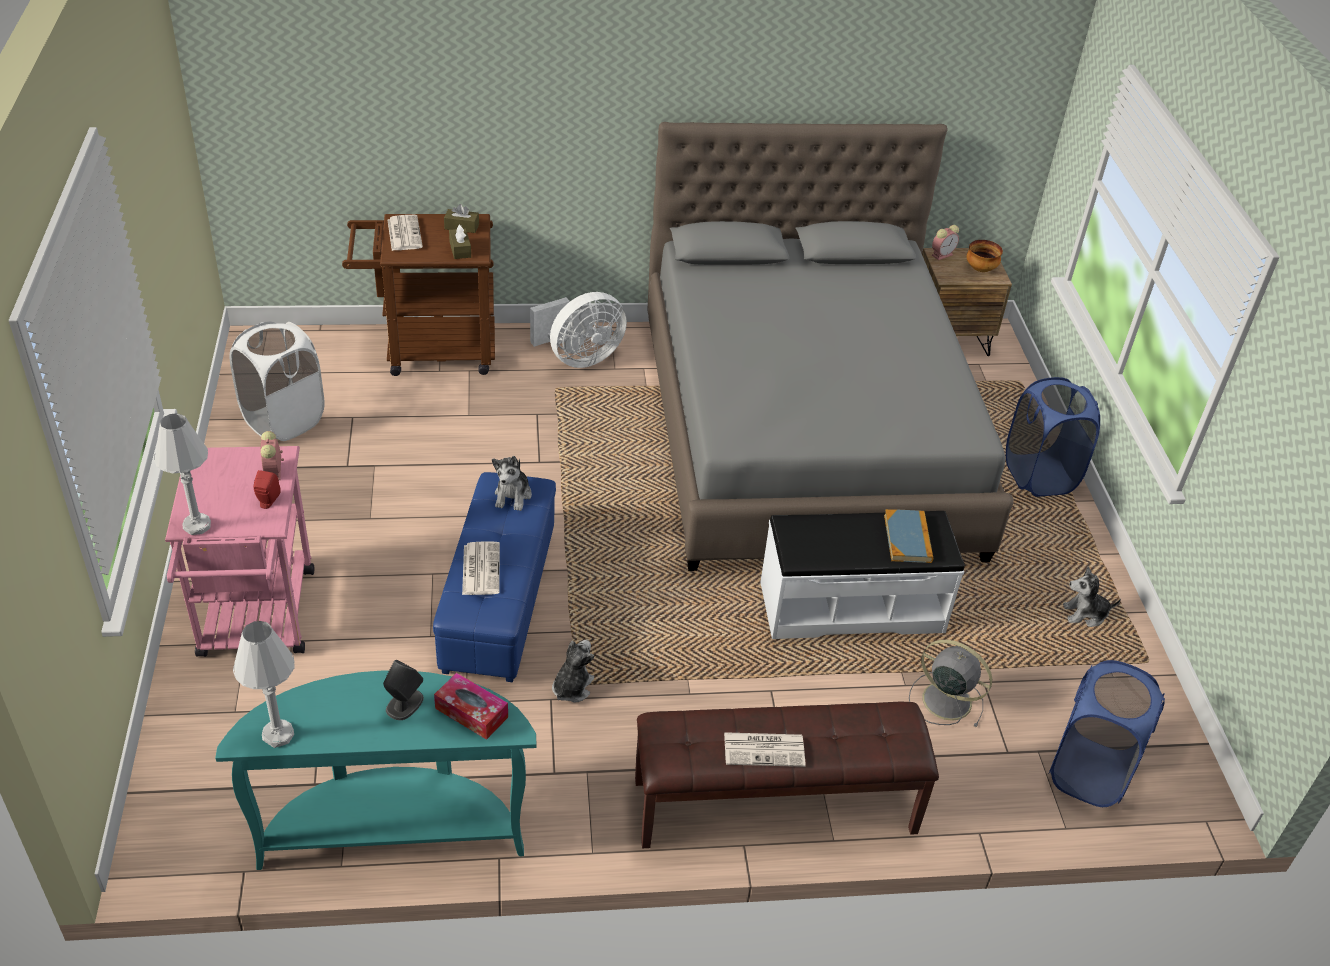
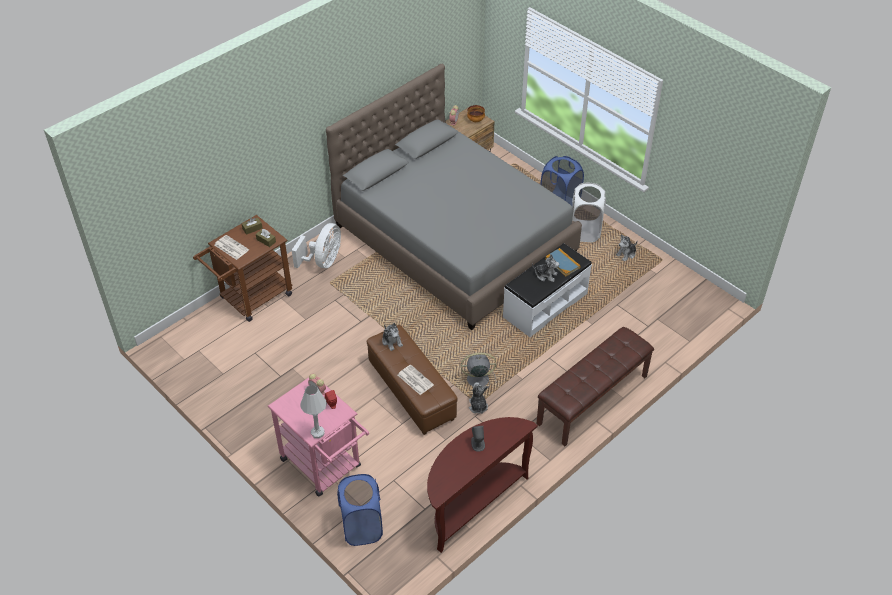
camera: 35 degrees left, 5 degrees up
turquoise console table [215,670,537,870] -> brown console table [427,417,538,553]
white laundry basket [229,321,325,441] -> white laundry basket moved to [572,183,606,243]
white table lamp [233,621,295,748] -> none
blue ottoman [433,472,556,682] -> brown ottoman [367,325,458,435]
tissue box [434,673,508,740] -> none
newspaper [724,732,806,767] -> none
grey fan [909,640,992,727] -> grey fan moved to [461,353,497,387]
blue laundry basket [1049,660,1165,807] -> blue laundry basket moved to [337,474,383,546]
none -> plush toy [532,254,560,282]

